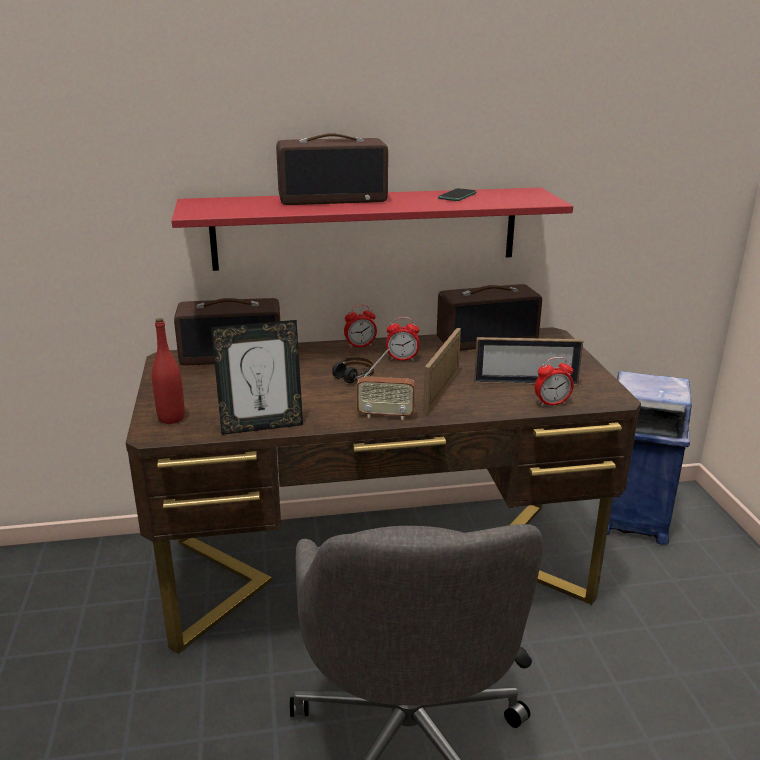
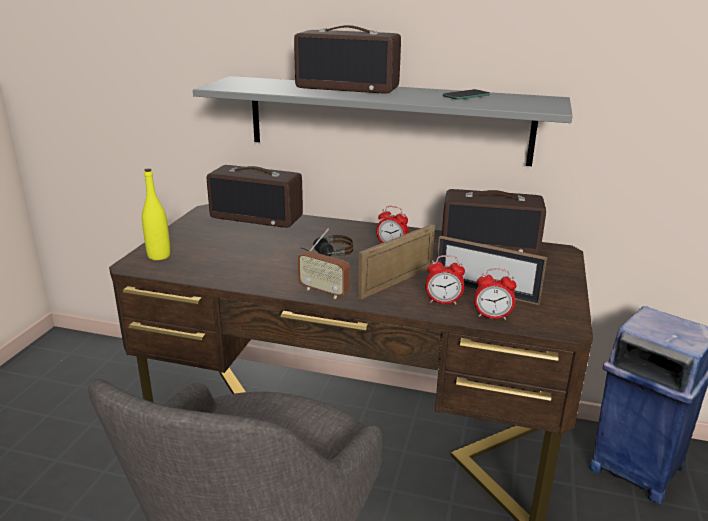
camera: 25 degrees right, 0 degrees up
red bottle [152,318,185,424] -> yellow bottle [142,169,170,260]
red shelf [172,187,573,271] -> grey shelf [193,76,573,166]
picture frame [211,320,303,435] -> none
alarm clock [344,305,377,348] -> alarm clock moved to [426,255,465,305]

